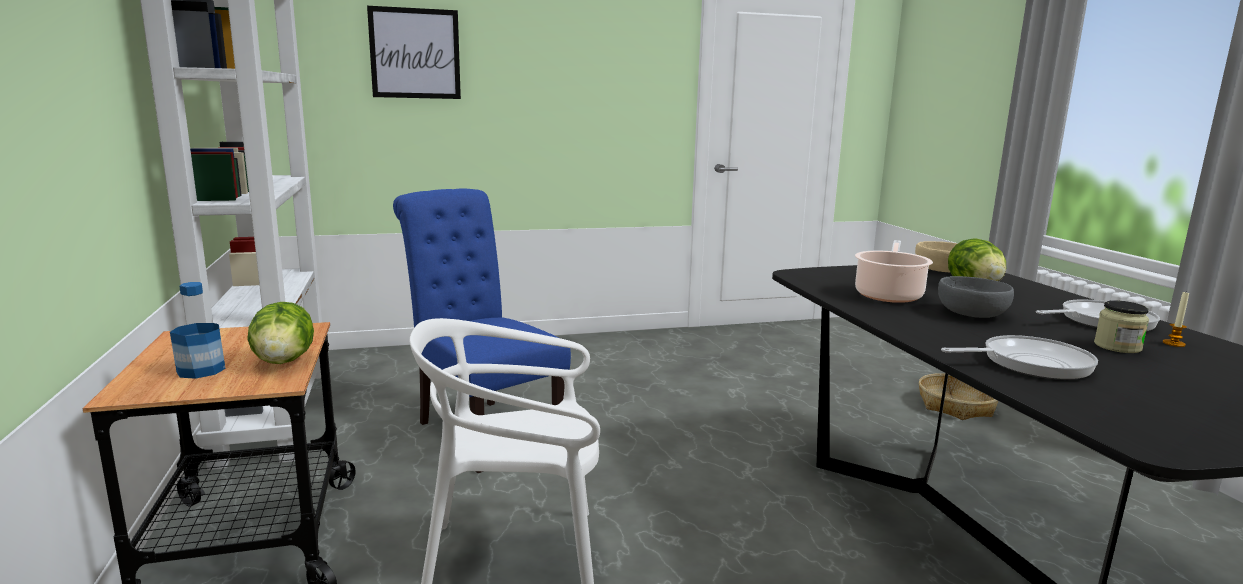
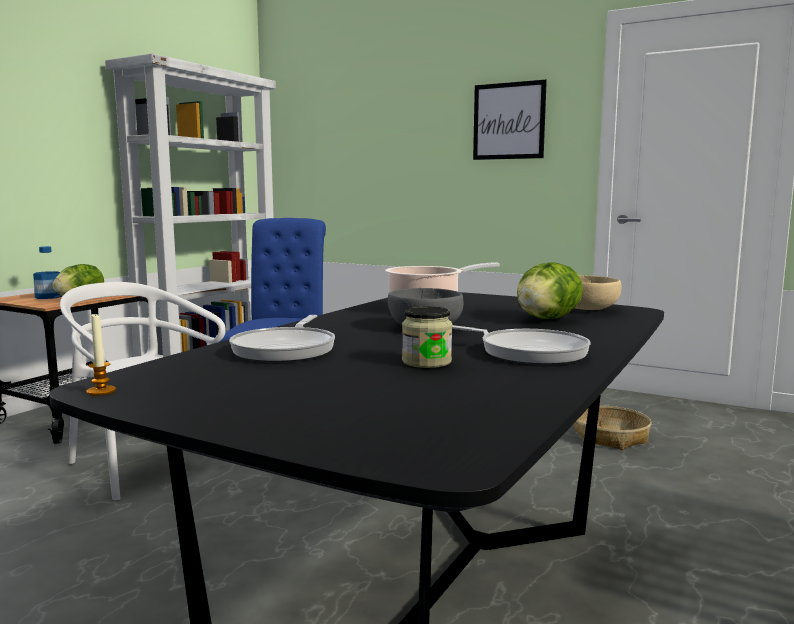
camera: 45 degrees right, 5 degrees down
picture [367,6,461,99] -> picture moved to [473,80,547,160]
basket [919,373,998,420] -> basket moved to [574,406,652,450]
frying pan [941,335,1098,380] -> frying pan turned 60 degrees clockwise [229,315,335,363]
candle [1163,290,1189,347] -> candle moved to [87,312,116,396]

